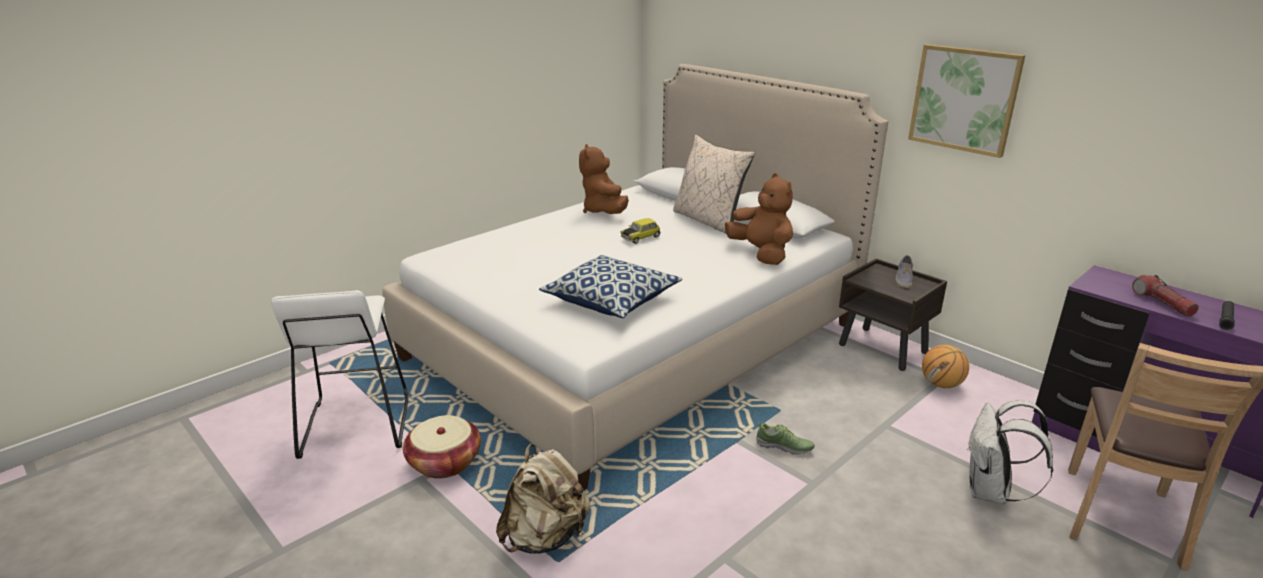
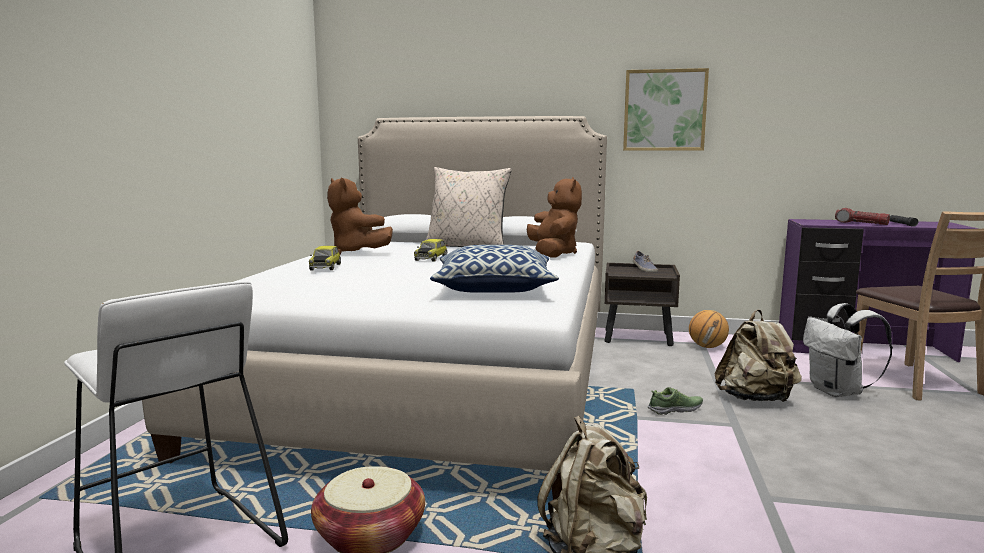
camera: 35 degrees left, 15 degrees down
brown plush toy [725,173,793,265] -> brown plush toy turned 60 degrees clockwise [527,177,582,258]
none -> toy car [309,246,341,270]
none -> beige backpack [715,310,802,402]

